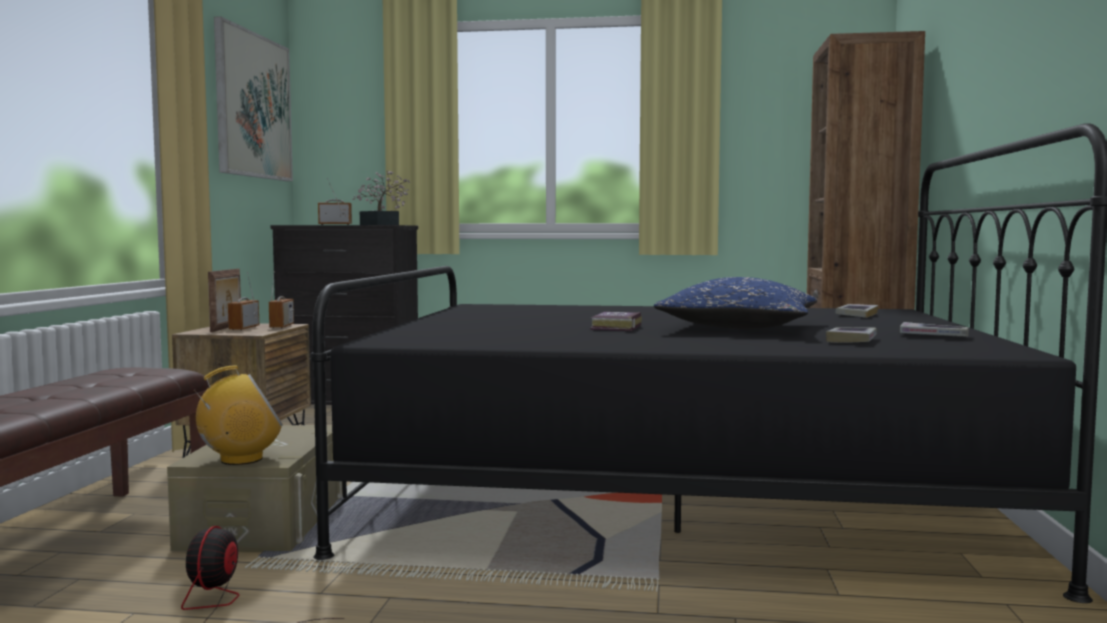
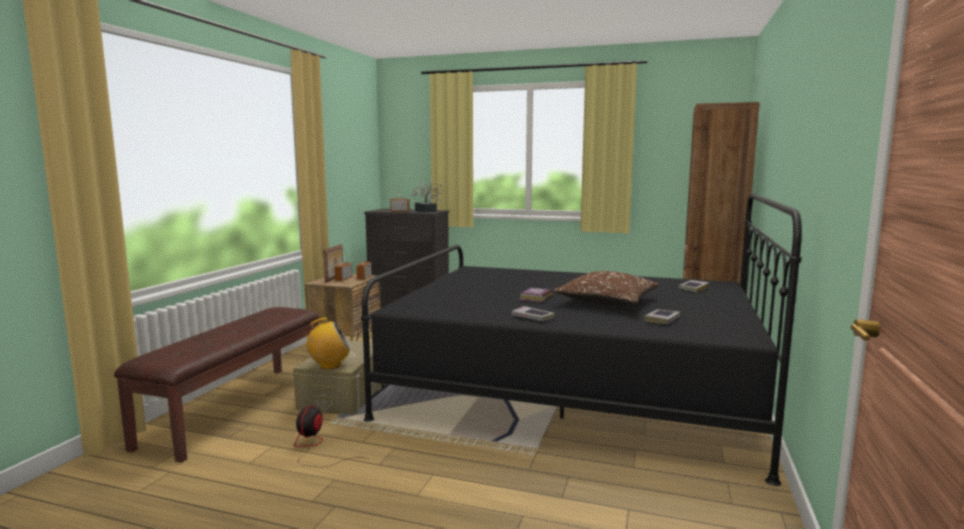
camera: 10 degrees right, 5 degrees up
picture [214,16,293,181] -> none
blue pillow [653,277,817,329] -> brown pillow [553,271,659,306]
book [900,322,969,337] -> book moved to [512,306,555,321]

